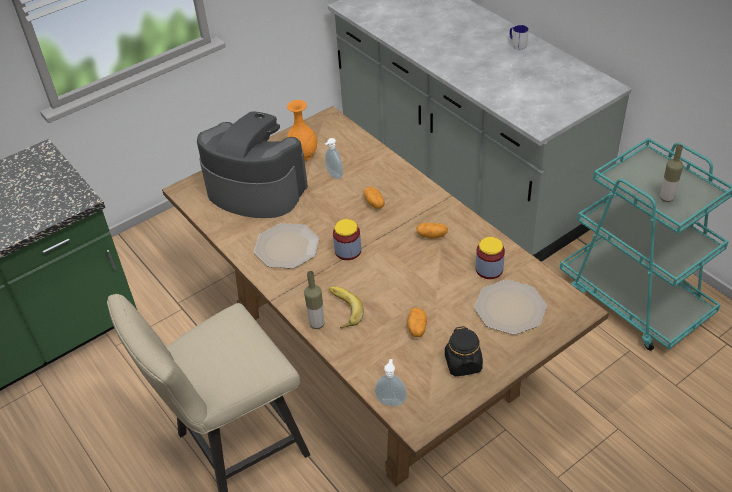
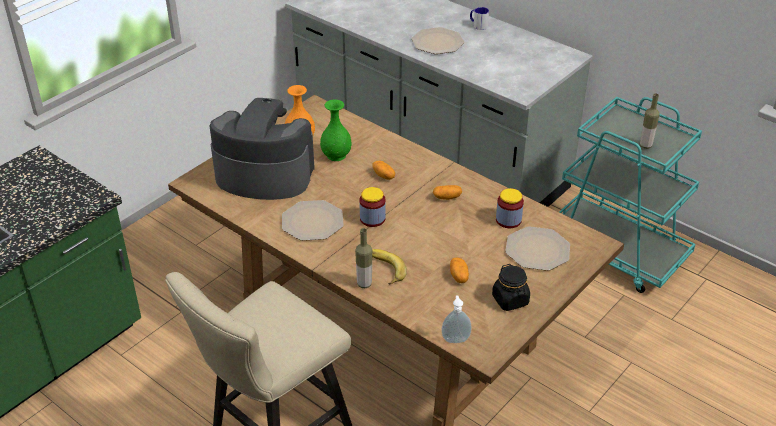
camera: 15 degrees left, 5 degrees down
soap dispenser [325,138,343,179] -> green vase [320,100,352,161]
none -> plate [411,27,464,54]

